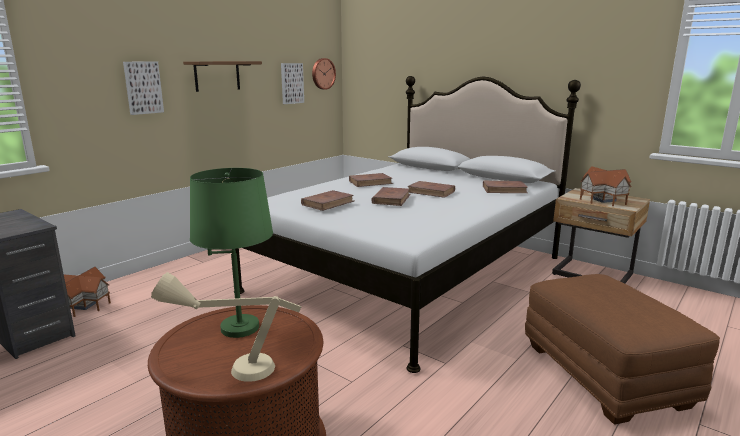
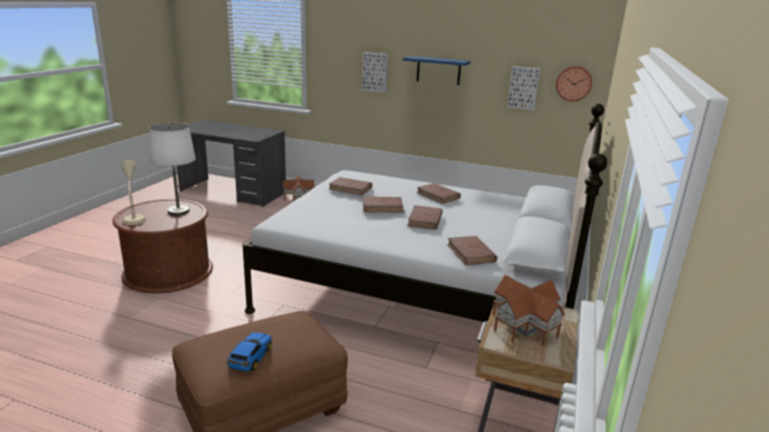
camera: 70 degrees right, 5 degrees up
brown shelf [183,61,262,92] -> blue shelf [403,56,471,85]
green table lamp [190,168,273,338] -> white table lamp [149,123,196,216]
none -> toy car [227,332,272,372]

